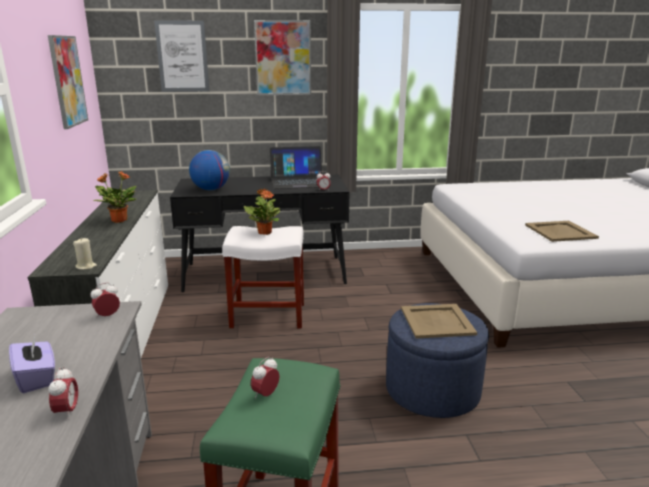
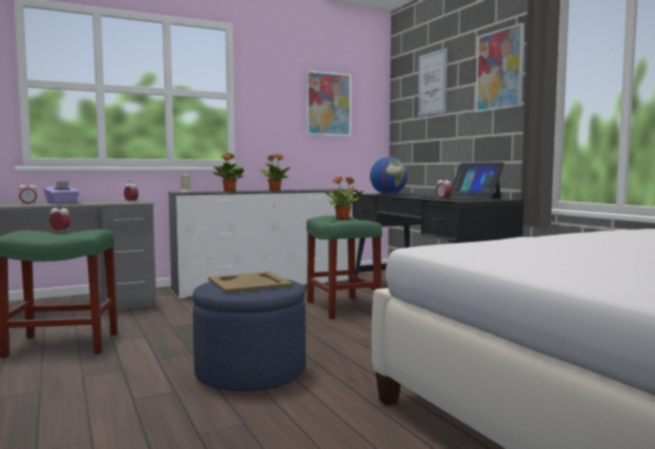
camera: 70 degrees right, 15 degrees down
white stool [222,226,304,329] -> green stool [307,215,382,319]
beige tray [525,221,599,242] -> none
none -> potted plant [213,153,244,192]

